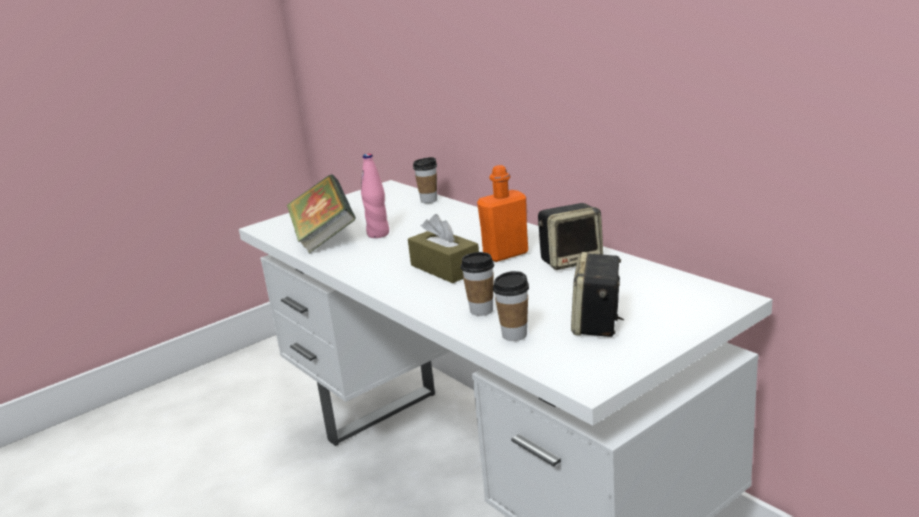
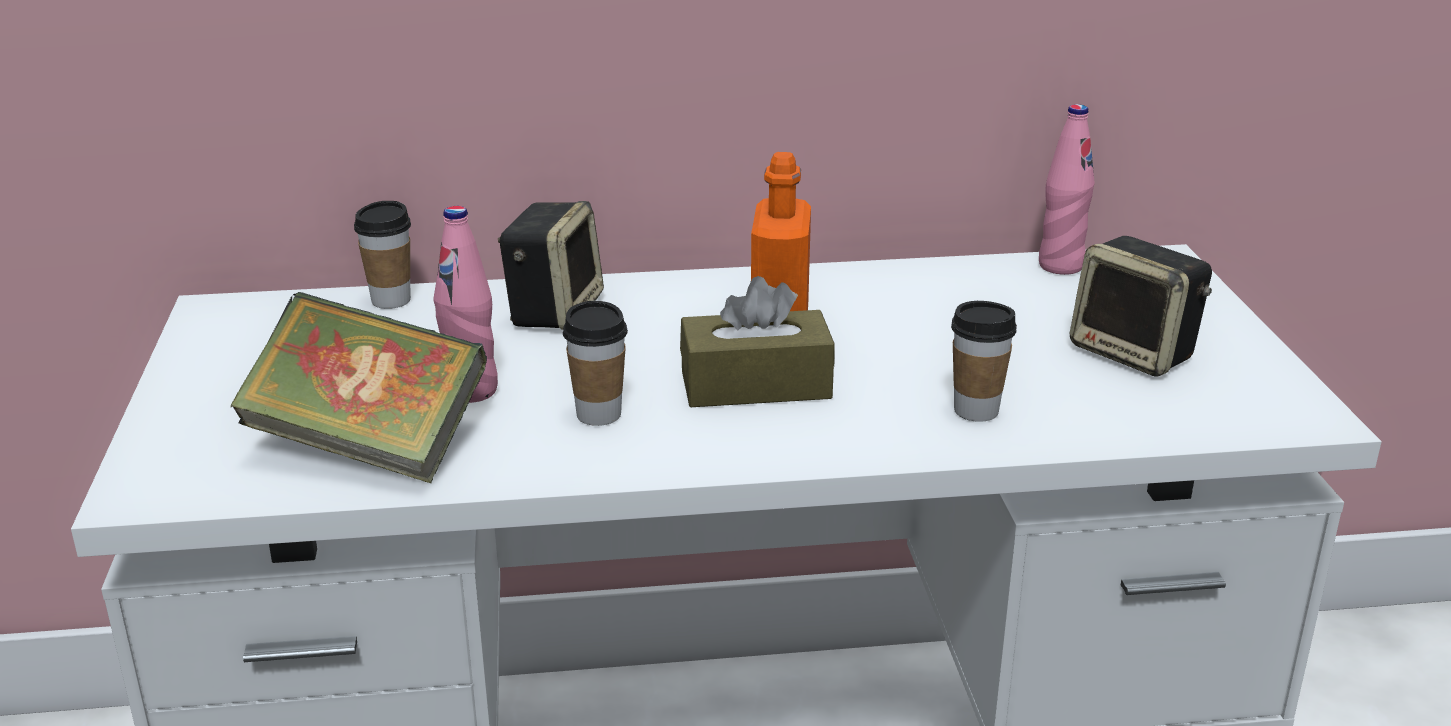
camera: 60 degrees left, 5 degrees up
cup [493,271,529,341] -> cup moved to [563,301,628,426]
speaker [538,203,603,270] -> speaker moved to [498,201,604,330]
none -> pink bottle [1039,104,1095,275]

